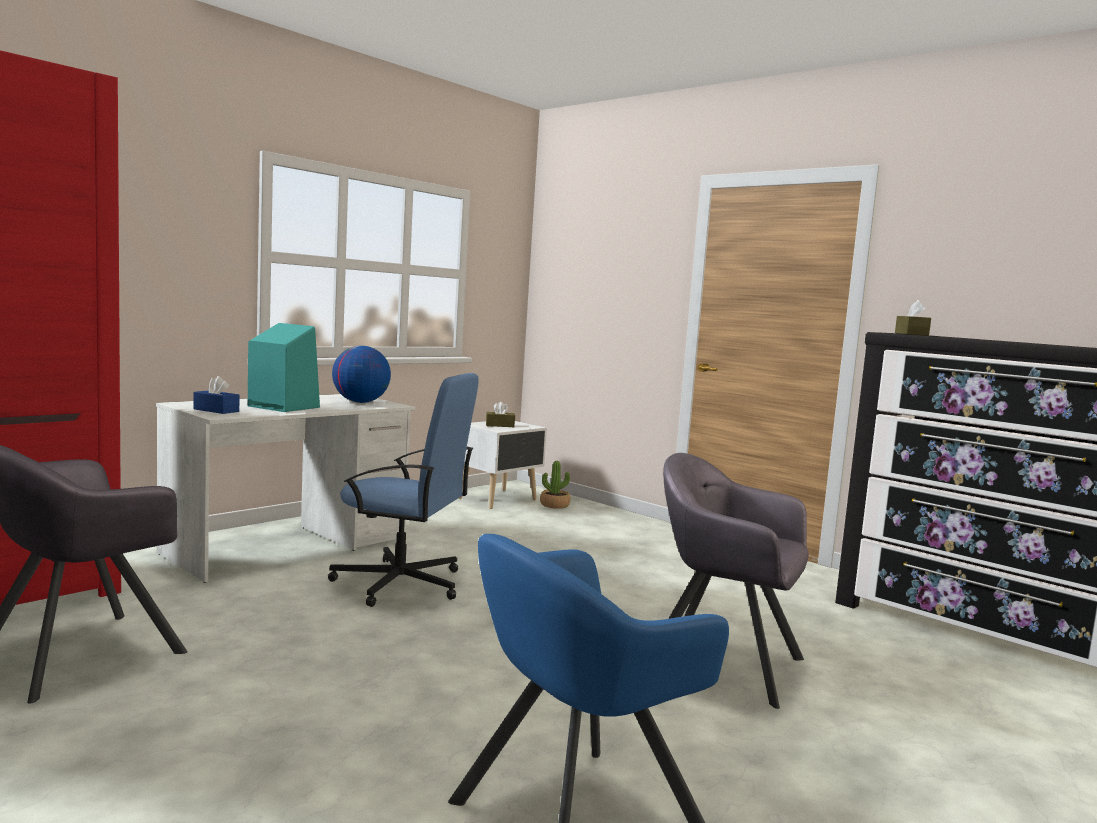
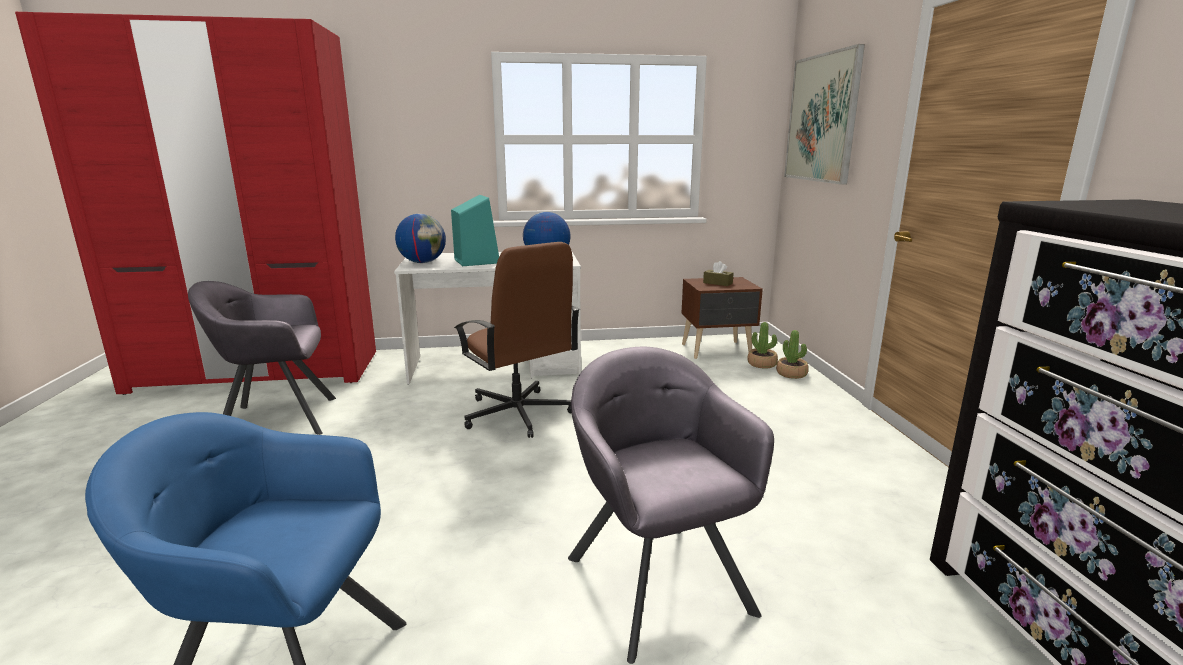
camera: 40 degrees right, 10 degrees up
blue tissue box [193,376,240,414] -> globe [395,214,446,263]
blue office chair [328,373,479,607] -> brown office chair [454,242,580,438]
white nightstand [458,421,547,509] -> brown nightstand [681,277,763,359]
brown tissue box [895,300,931,336] -> none
none -> potted plant [776,330,809,379]
none -> picture [784,44,865,185]

